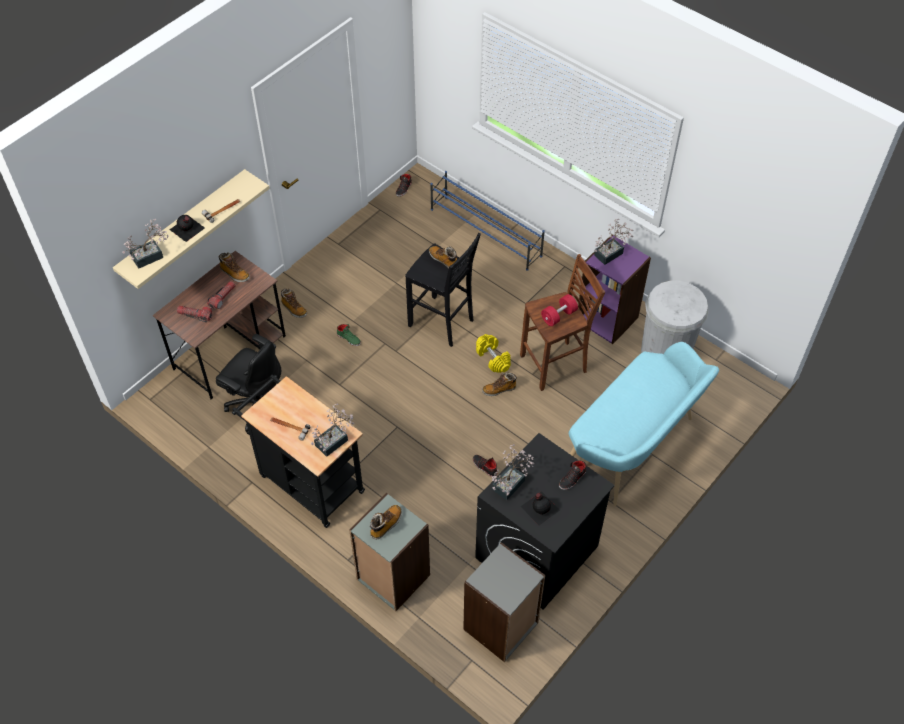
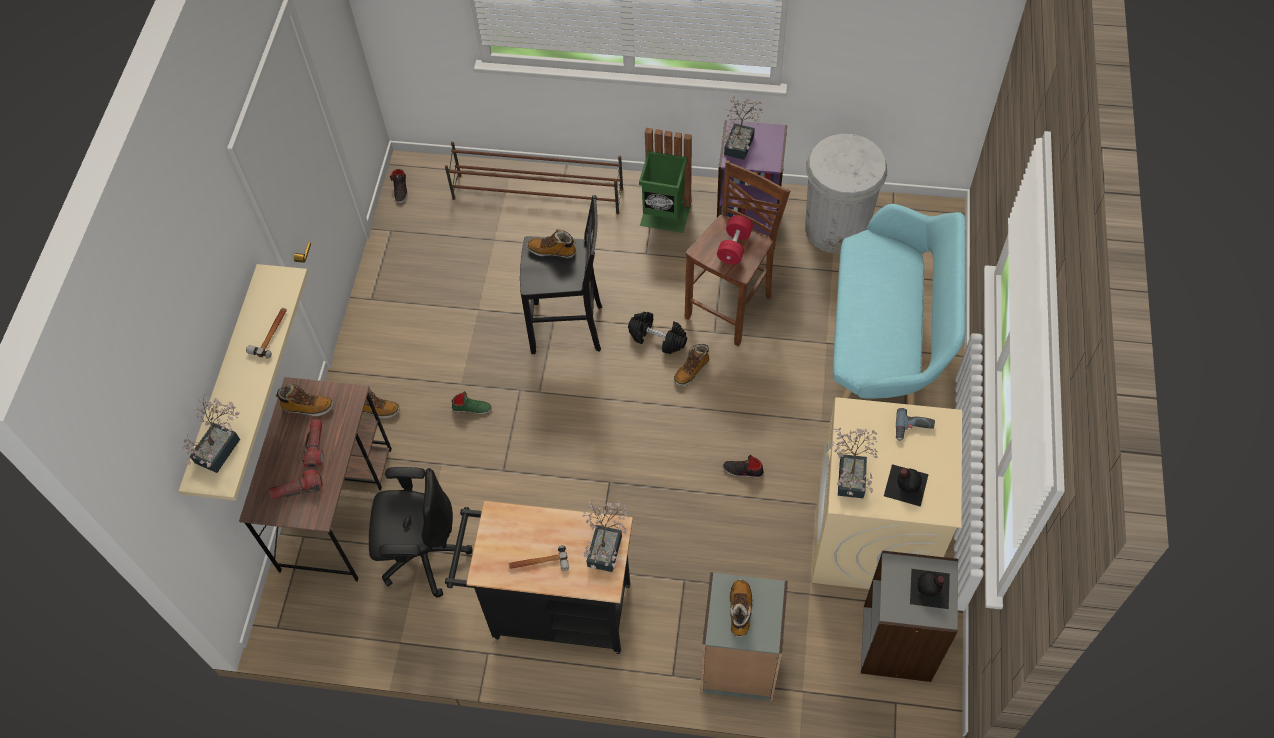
camera: 30 degrees left, 5 degrees up
black bottle [170,215,205,242] -> black bottle moved to [910,569,950,609]
blue shoe rack [430,171,545,271] -> brown shoe rack [445,142,624,214]
black washing machine [475,433,615,610] -> beige washing machine [812,397,962,589]
yellow dumbbell [476,334,511,373] -> black dumbbell [628,312,687,354]
black shoe [559,460,586,490] -> power drill [896,408,935,441]
none -> green trash can [639,128,692,233]

